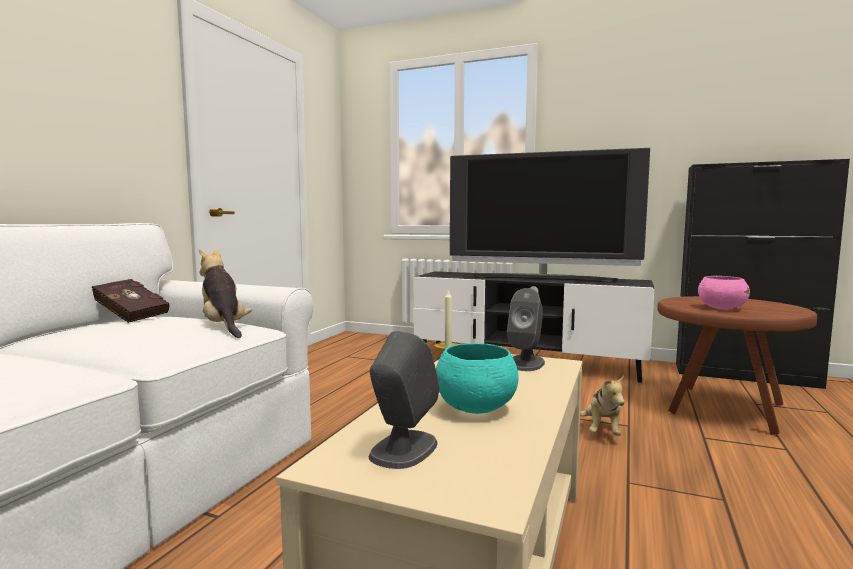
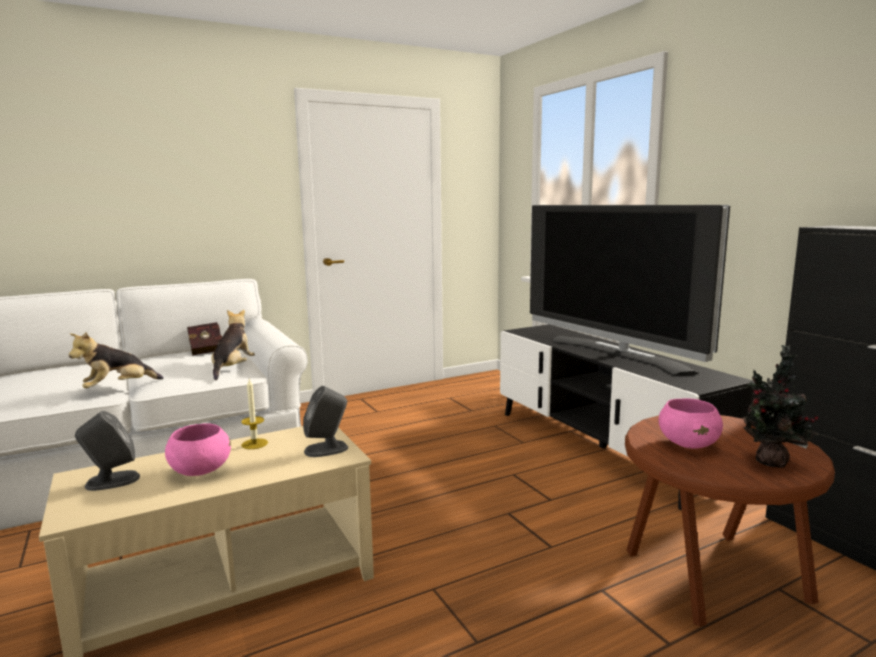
camera: 40 degrees right, 5 degrees up
turquoise bowl [436,343,519,414] -> pink bowl [165,423,231,476]
plush toy [580,375,625,436] -> plush toy moved to [68,332,164,388]
none -> potted plant [743,345,818,468]

